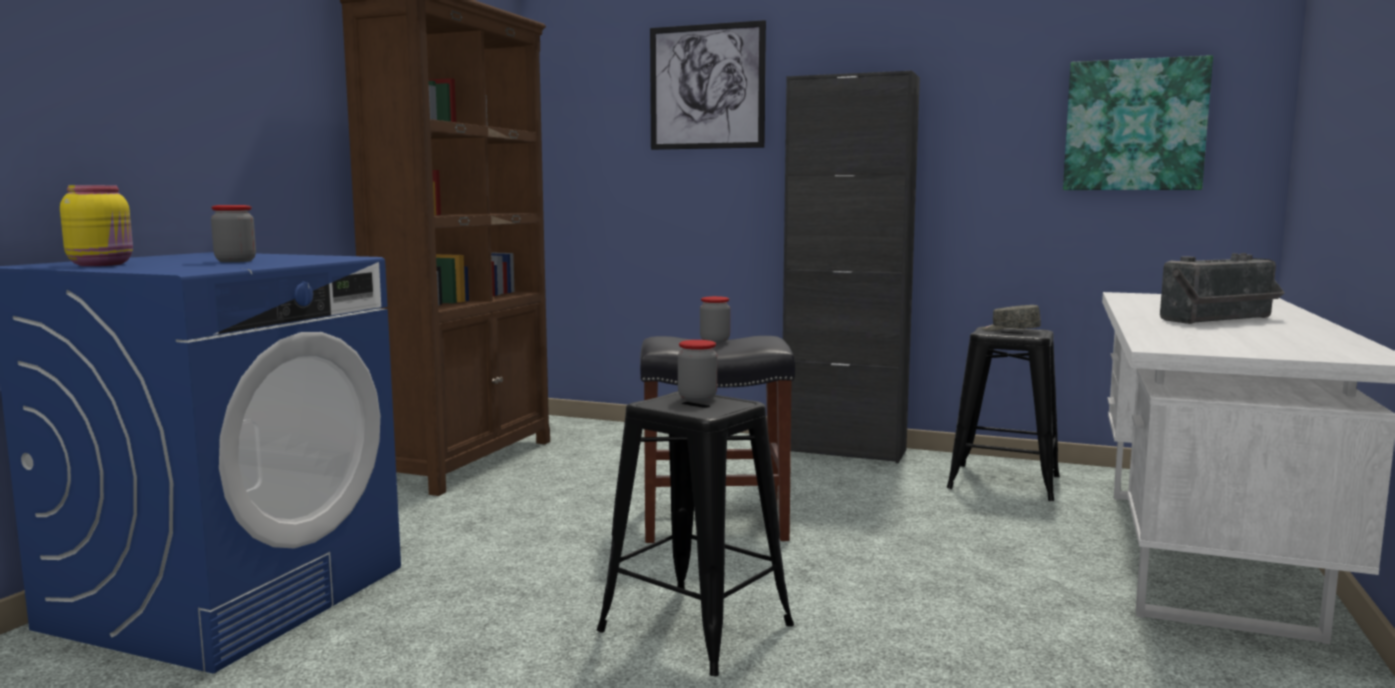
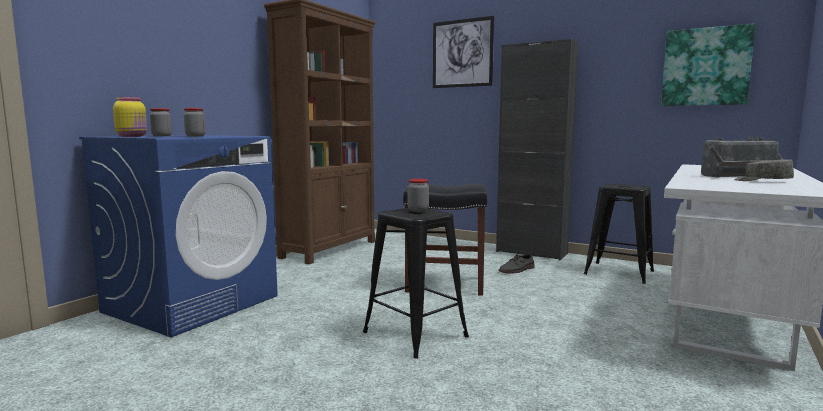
camera: 10 degrees right, 0 degrees up
jar [700,296,730,343] -> jar moved to [150,108,172,136]
grey cap [982,305,1041,331] -> grey cap moved to [734,159,794,181]
none -> grey shoe [498,254,535,273]

